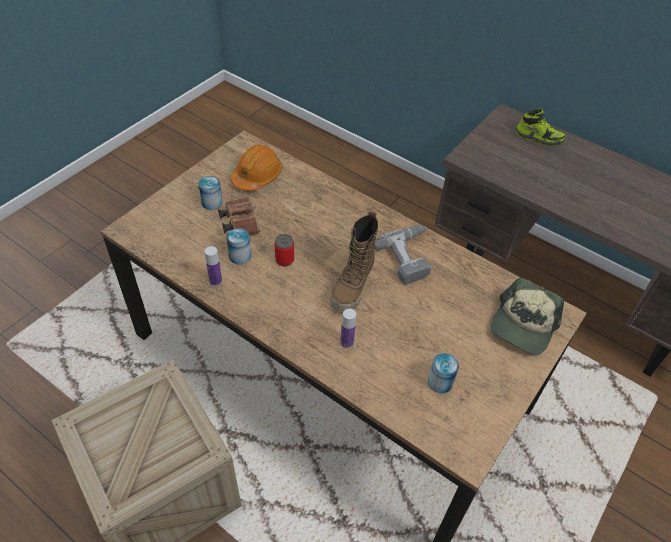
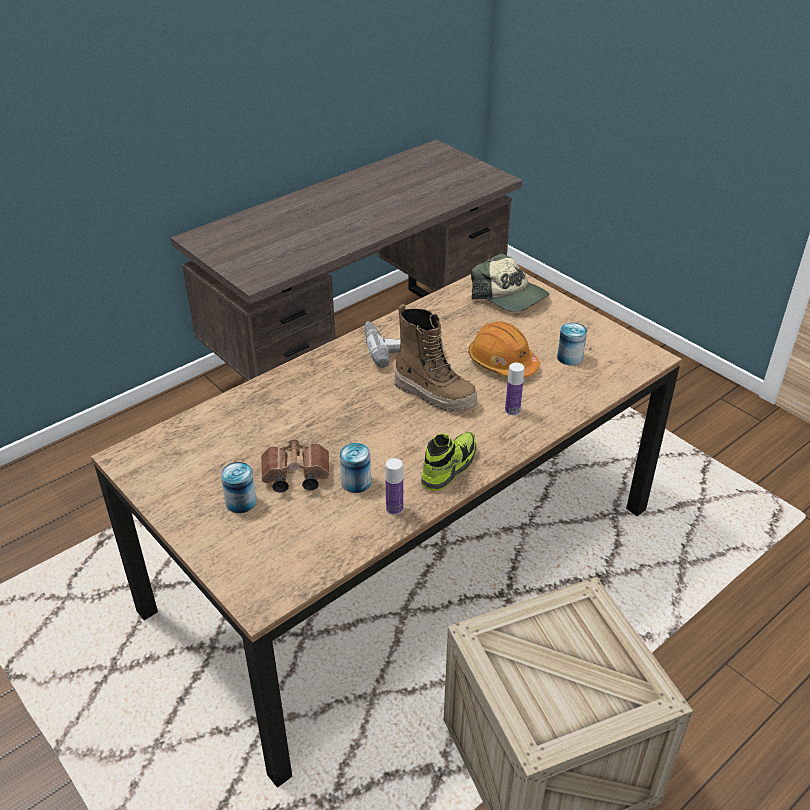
camera: 75 degrees left, 10 degrees down
orange hard hat [231,145,282,191] -> orange hard hat moved to [468,321,540,378]
can [275,234,294,267] -> none
shoe [515,108,567,146] -> shoe moved to [421,432,476,491]

